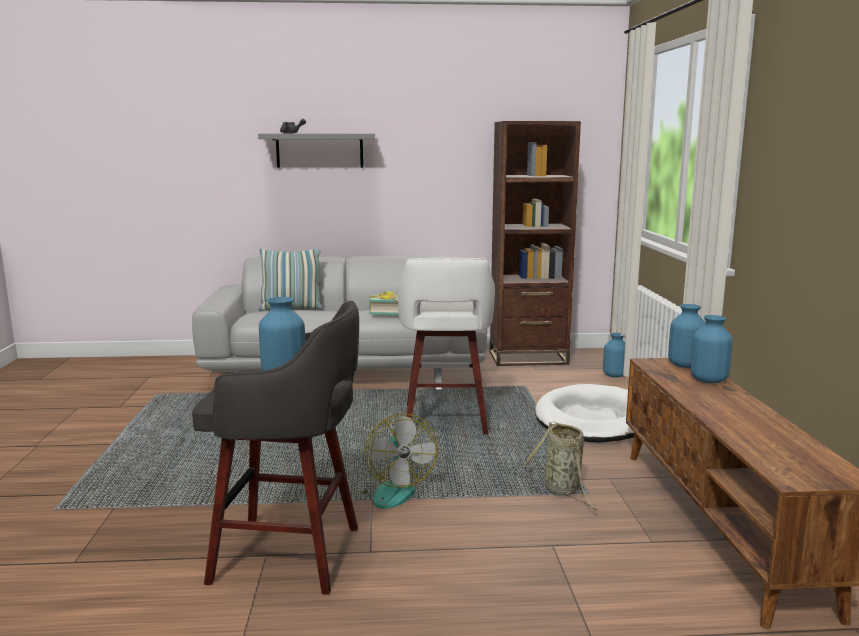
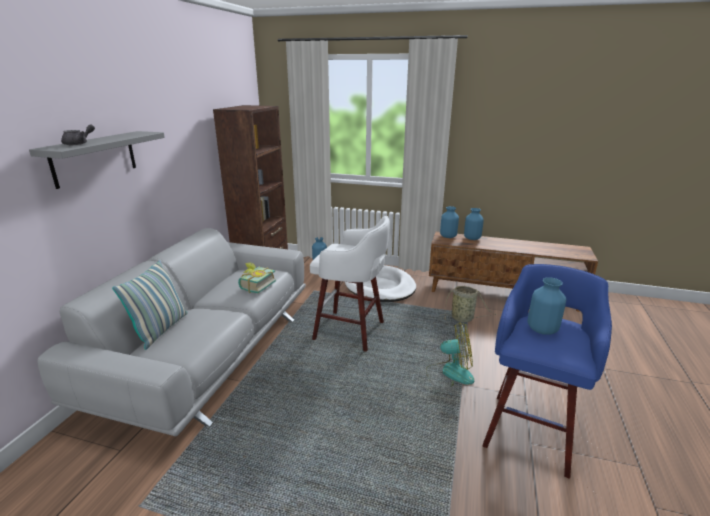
camera: 70 degrees left, 10 degrees up
grey stool [192,301,359,595] -> blue stool [482,264,612,479]

